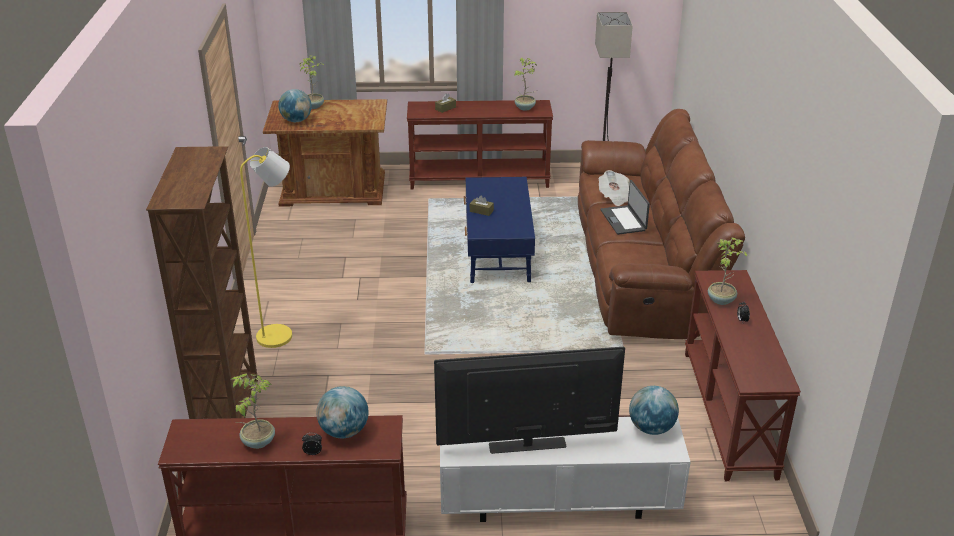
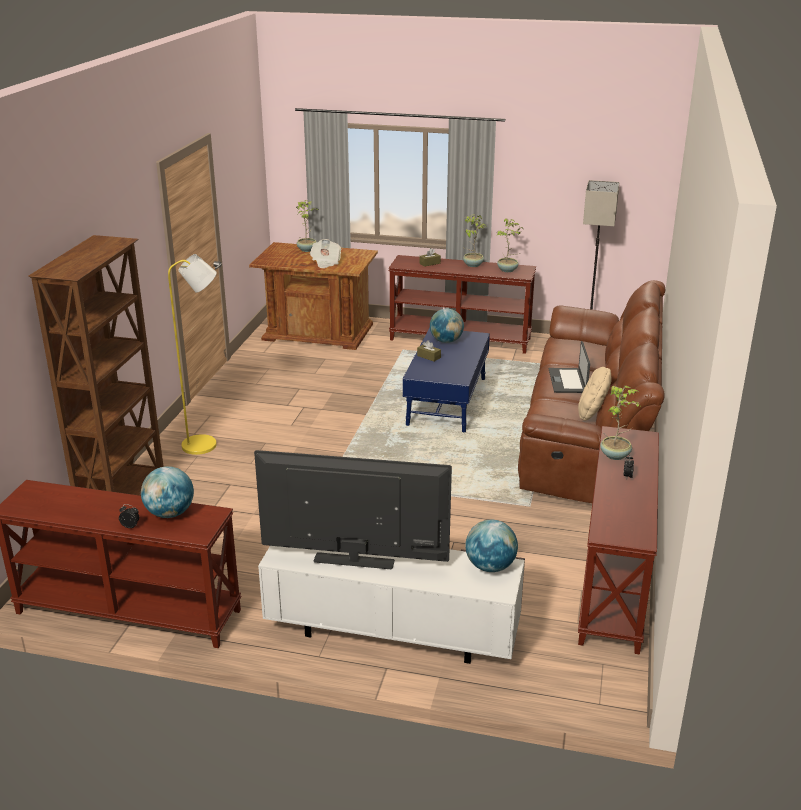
camera: 15 degrees right, 5 degrees down
potted plant [230,373,275,449] -> potted plant moved to [463,214,486,267]
globe [278,89,312,122] -> globe moved to [430,309,464,343]
newspaper [599,170,630,206] -> newspaper moved to [310,239,341,268]
none -> beige pillow [578,367,612,420]

